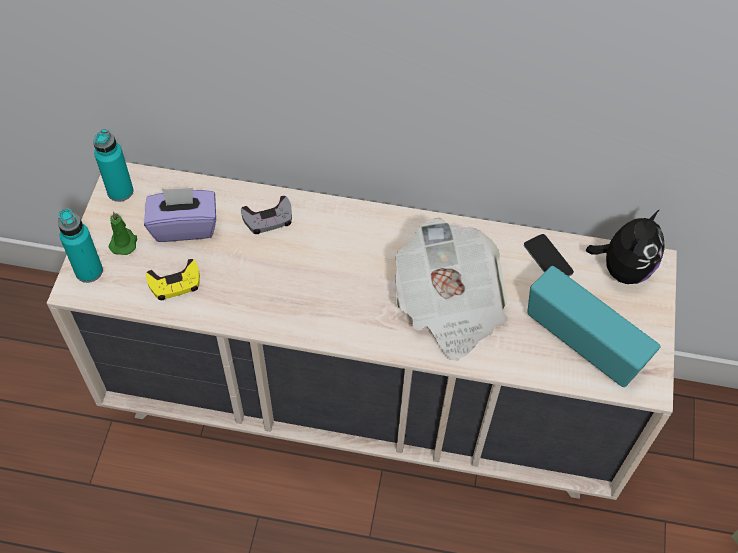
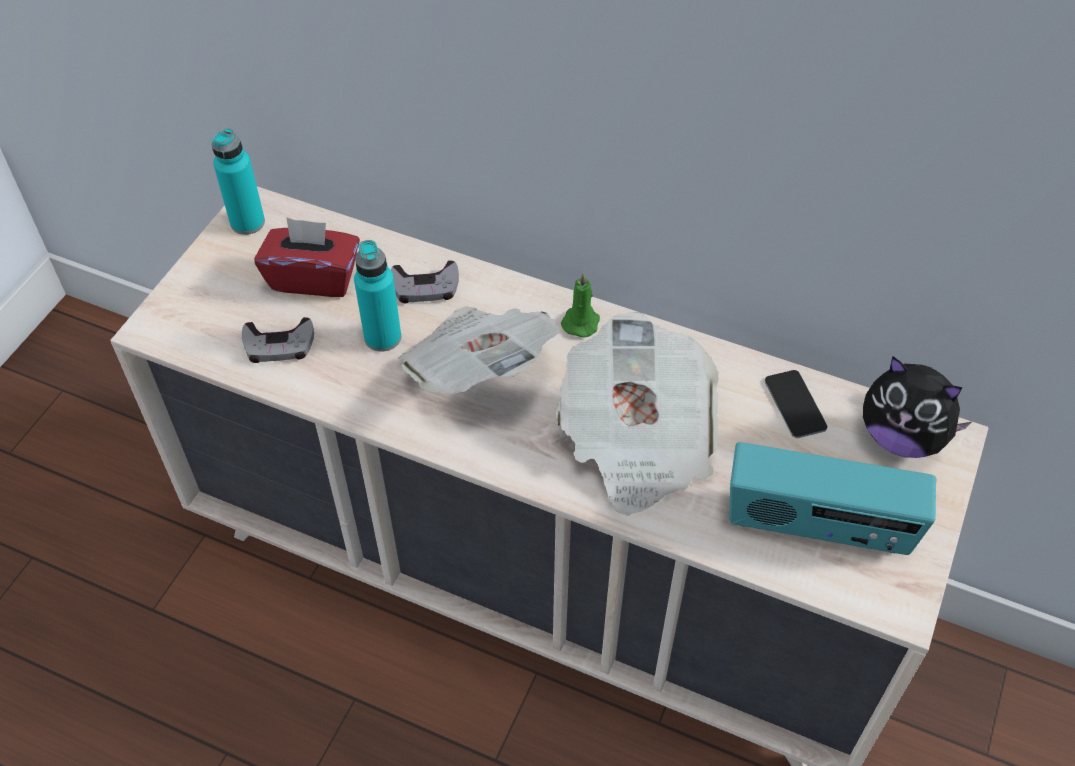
camera: 15 degrees right, 5 degrees down
turquoise bottle [58,208,103,283] -> turquoise bottle moved to [354,240,401,352]
green candle [108,212,137,255] -> green candle moved to [561,273,600,338]
purple tissue box [144,188,216,242] -> red tissue box [254,217,360,297]
yellow game controller [146,259,200,300] -> grey game controller [242,317,314,363]
radio [527,266,661,387] -> radio turned 135 degrees clockwise [729,442,936,555]
plush toy [586,209,665,284] -> plush toy turned 75 degrees clockwise [863,356,971,458]
none -> newspaper [398,306,561,394]

